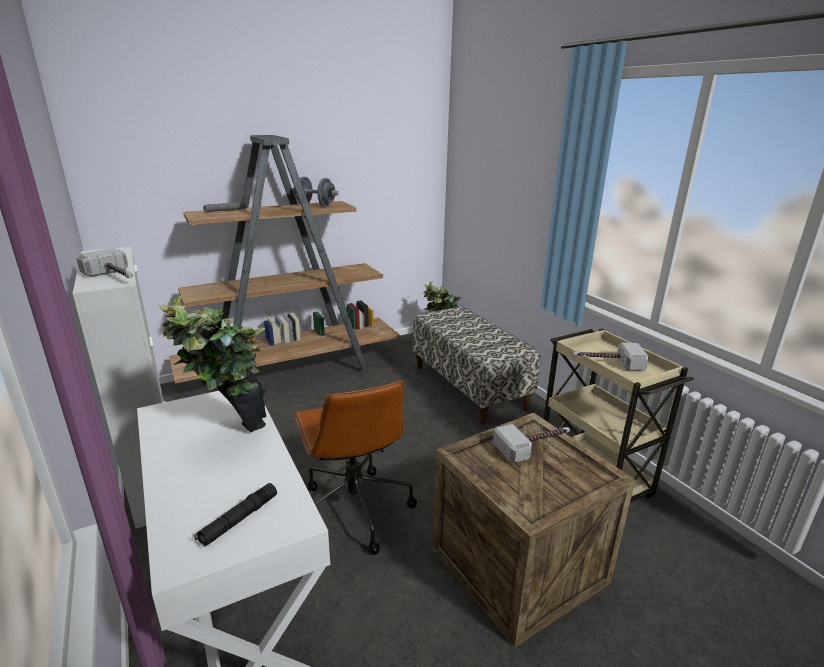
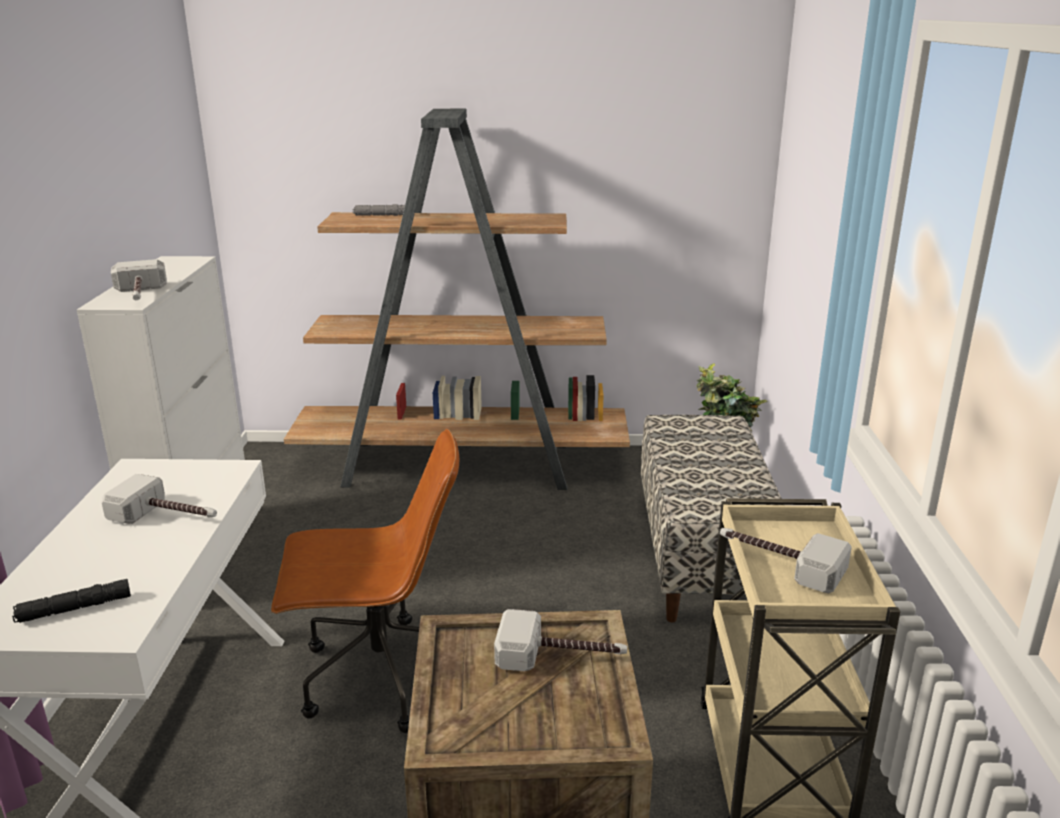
camera: 30 degrees right, 0 degrees up
potted plant [156,296,266,432] -> hammer [102,474,217,524]
grey dumbbell [292,177,338,207] -> none
brown office chair [294,381,417,555] -> brown office chair turned 105 degrees counterclockwise [271,429,459,733]

